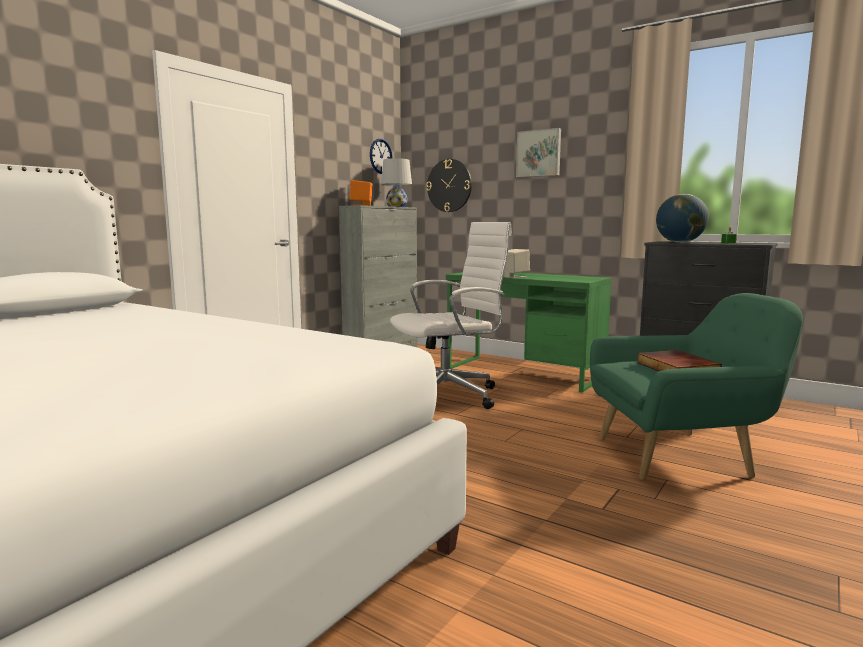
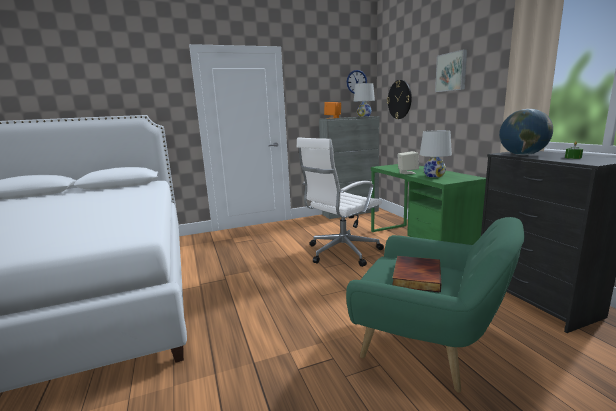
camera: 35 degrees right, 5 degrees up
white office chair [390,222,512,409] -> white office chair turned 135 degrees clockwise [296,137,384,267]
none -> white table lamp [420,130,452,177]

